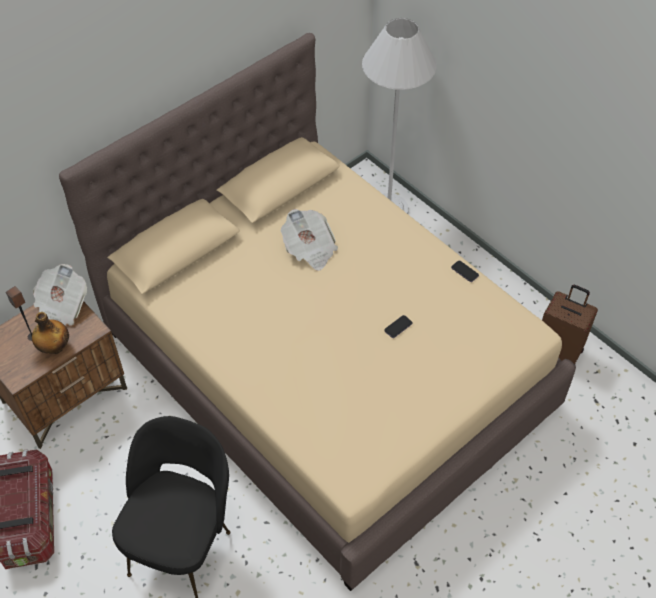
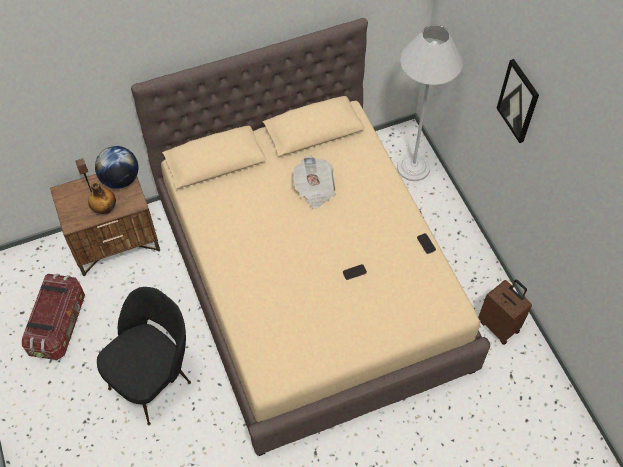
camera: 20 degrees right, 5 degrees up
newspaper [33,264,87,326] -> globe [95,146,138,189]
none -> picture [497,59,539,143]

